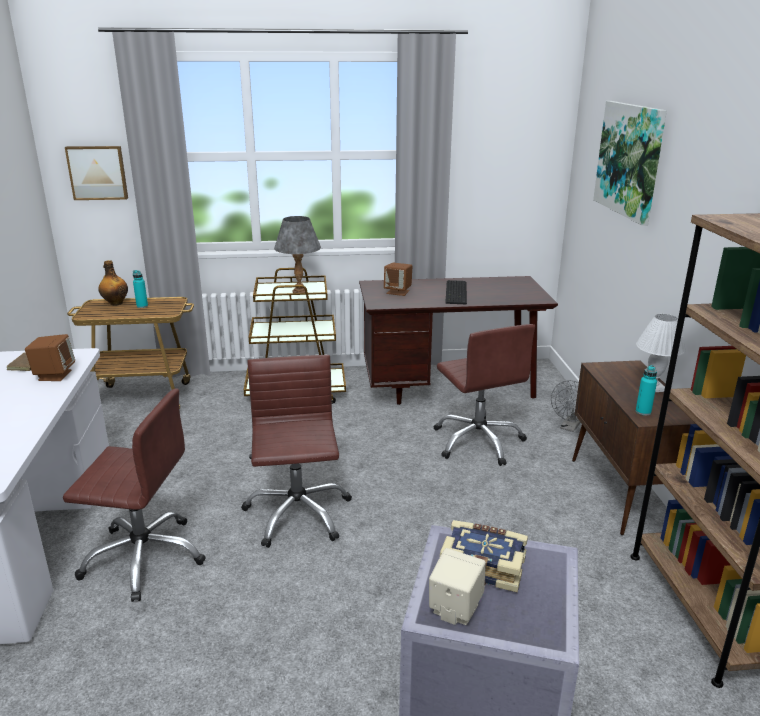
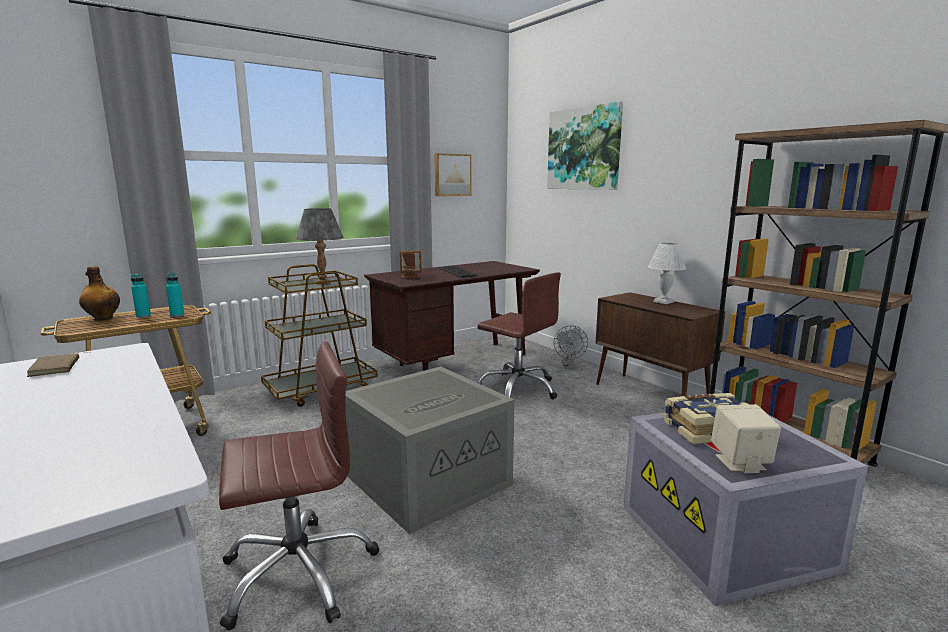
camera: 30 degrees left, 10 degrees down
brown speaker [25,334,75,381] -> none
picture [65,146,128,200] -> picture moved to [434,153,471,196]
brown office chair [241,355,352,548] -> grey storage box [345,366,515,534]
turquoise bottle [636,365,657,416] -> turquoise bottle moved to [166,273,185,317]

